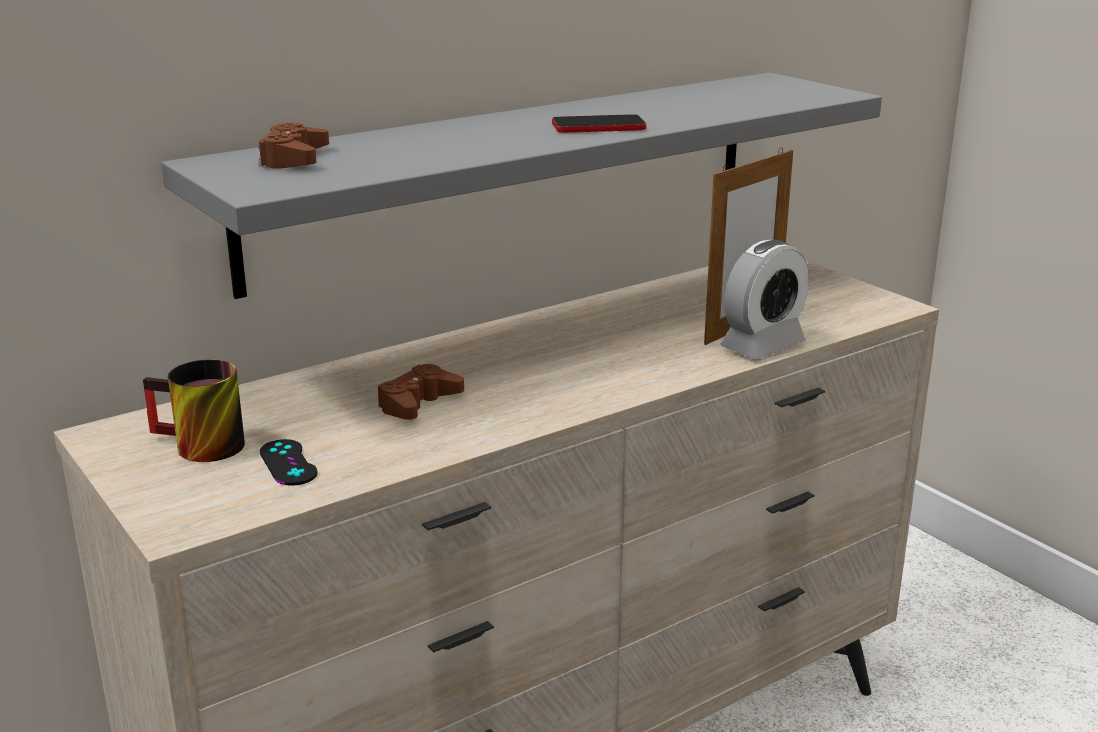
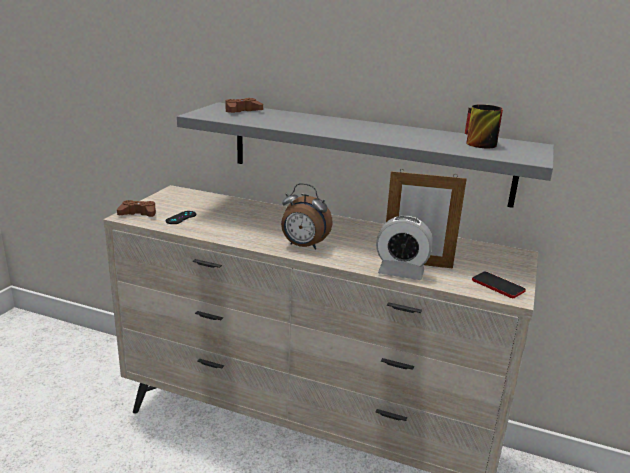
camera: 55 degrees right, 0 degrees up
mug [143,359,245,462] -> mug moved to [465,104,503,148]
brown game controller [378,364,464,420] -> brown game controller moved to [117,200,156,217]
phone [552,114,646,133] -> phone moved to [472,271,526,298]
none -> alarm clock [281,183,333,250]

